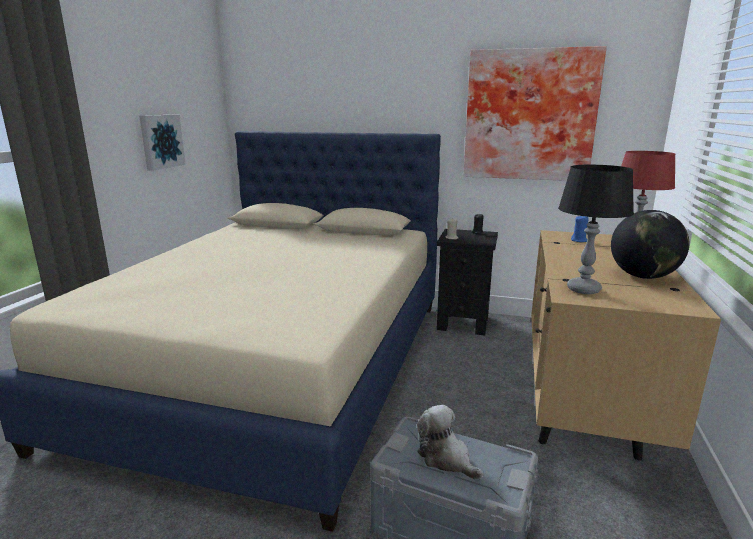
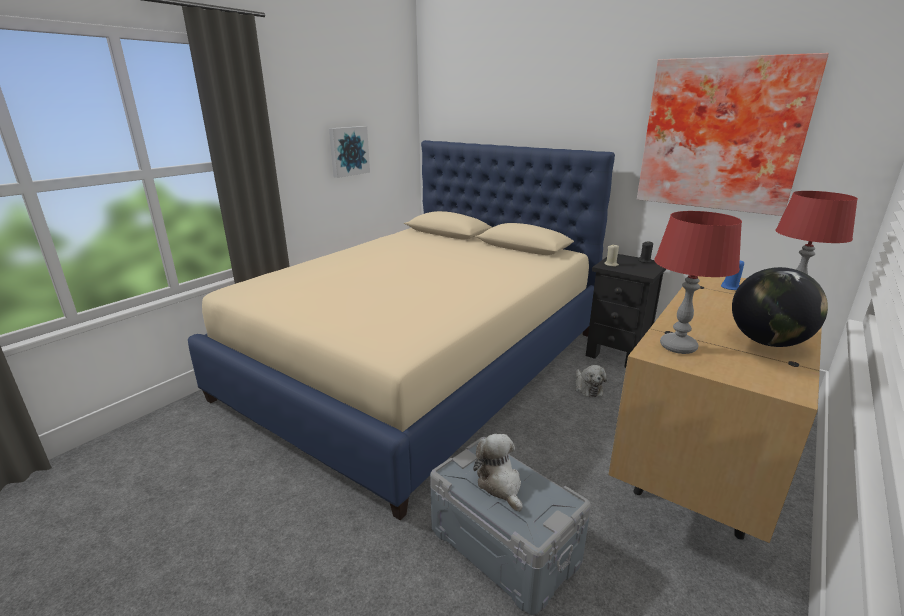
camera: 20 degrees right, 5 degrees up
black table lamp [558,165,634,294] -> red table lamp [654,211,742,354]
none -> plush toy [575,365,607,397]

